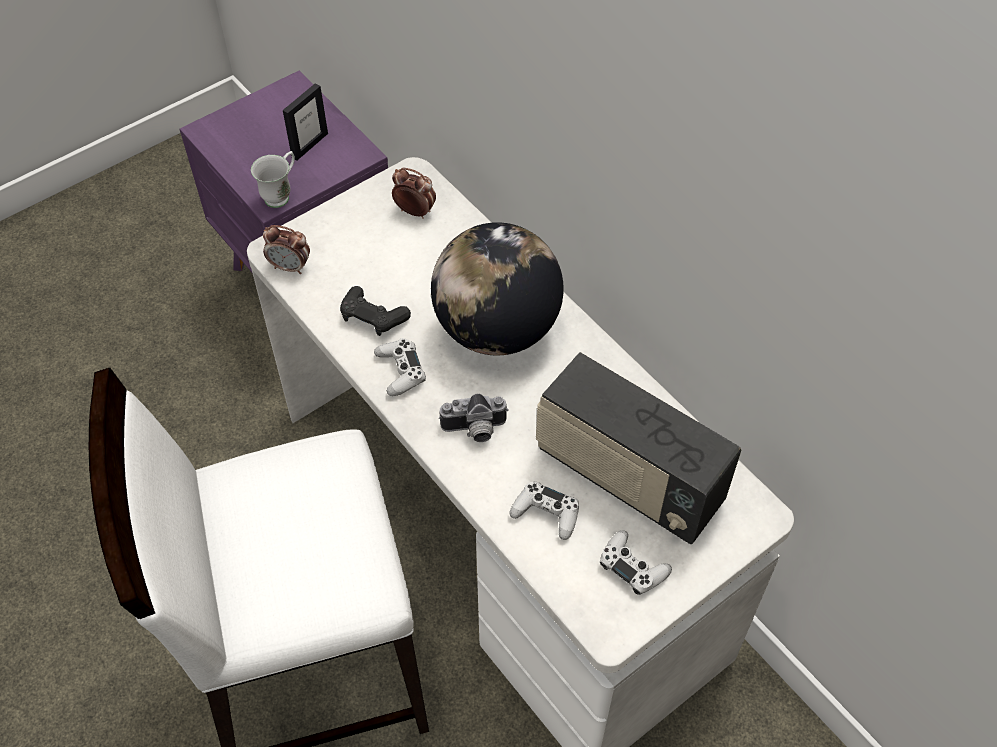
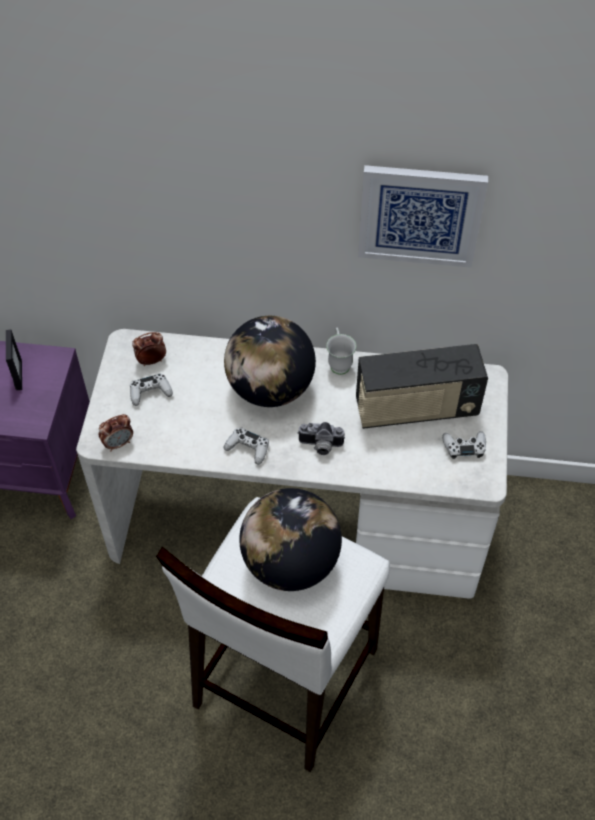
camera: 45 degrees left, 0 degrees up
white mug [251,151,295,208] -> white mug moved to [326,328,356,375]
black game controller [340,286,411,336] -> none
camera [439,394,508,442] -> camera turned 60 degrees clockwise [298,422,345,455]
white game controller [509,481,579,540] -> white game controller moved to [130,373,173,406]
none -> globe [239,488,342,591]
none -> picture [358,165,488,268]

